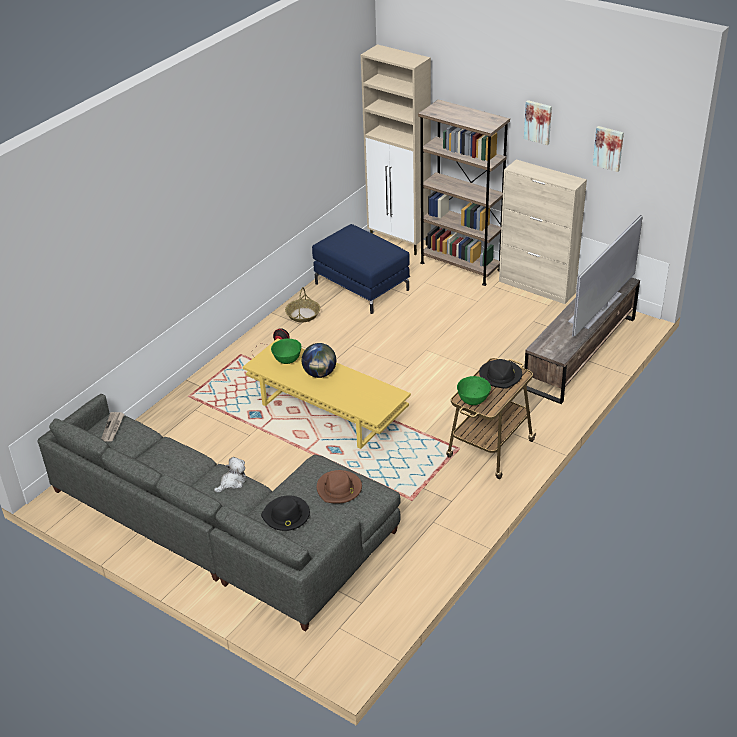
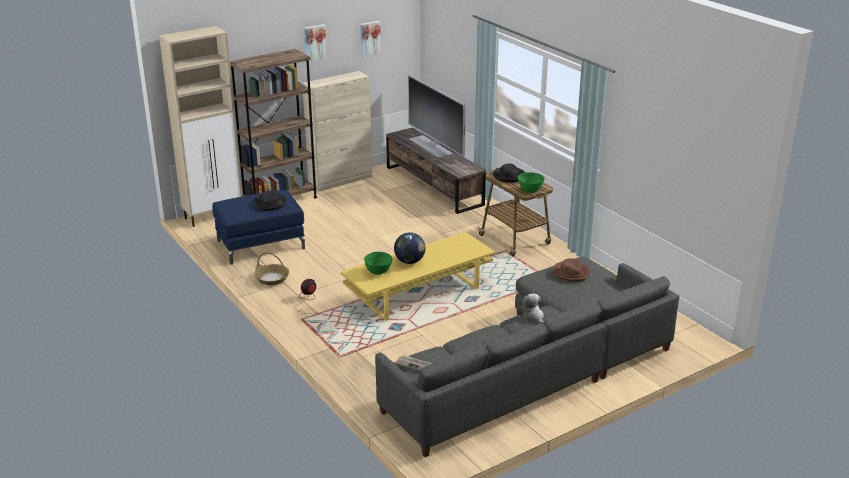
camera: 70 degrees left, 10 degrees down
black hat [261,495,310,531] -> black hat moved to [253,191,287,211]

